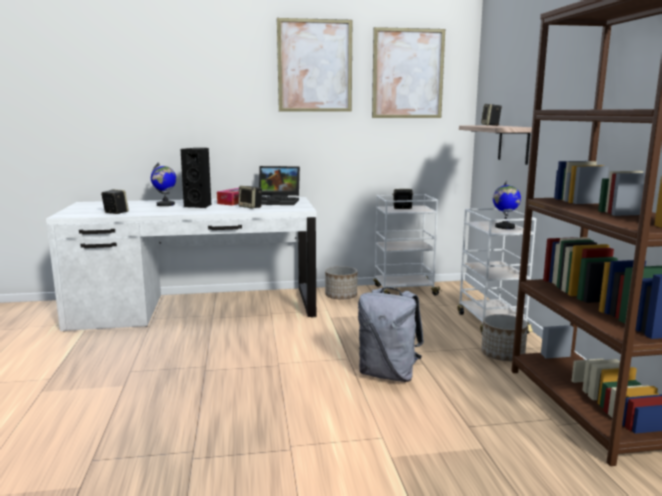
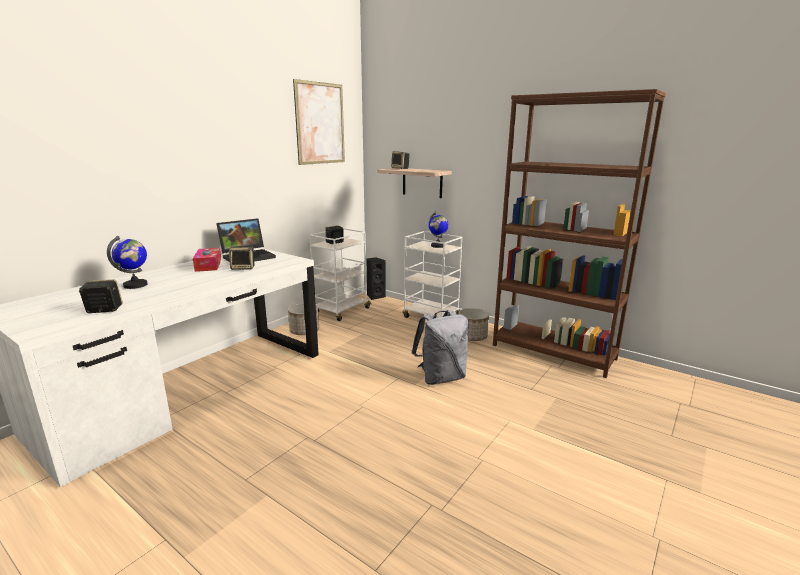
camera: 45 degrees left, 5 degrees up
black speaker [181,148,211,208] -> black speaker moved to [366,257,385,300]
picture [277,18,352,112] -> none

